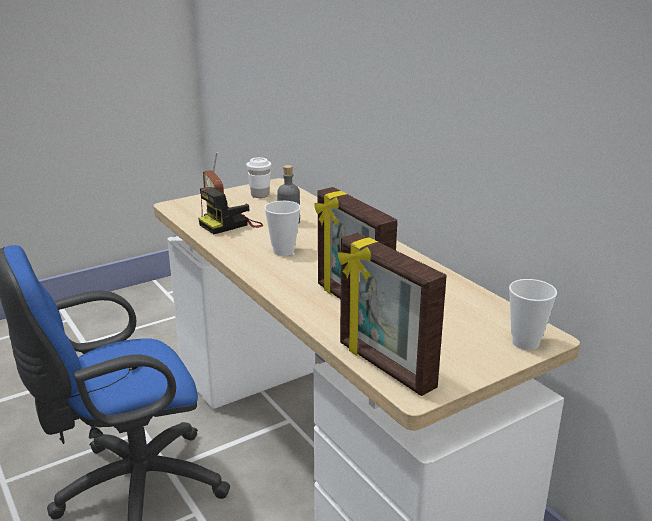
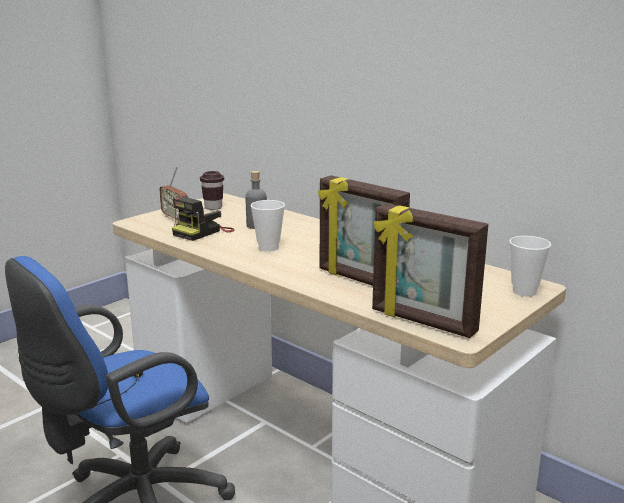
camera: 15 degrees left, 5 degrees down
white cup [246,157,272,198] -> brown cup [200,171,224,210]

